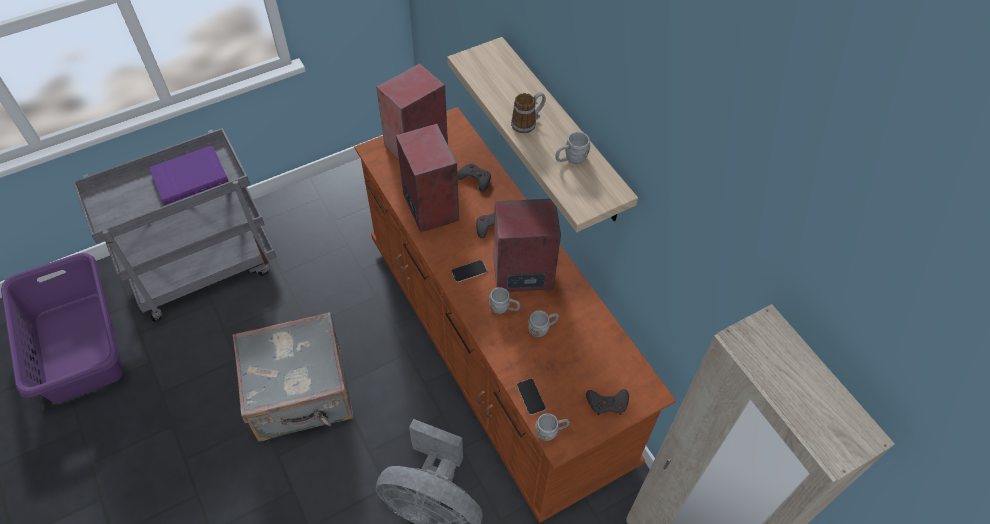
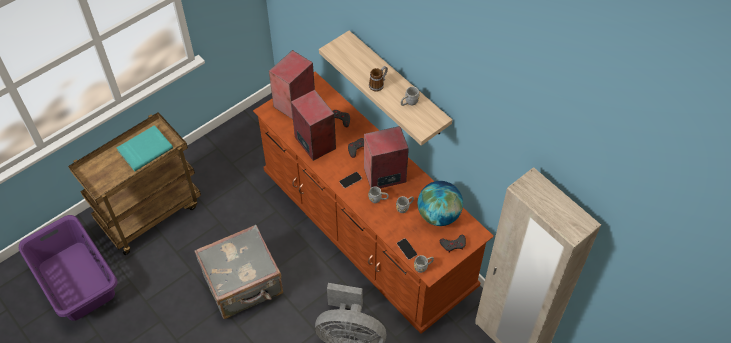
camera: 10 degrees left, 0 degrees up
grey cart [73,128,276,322] -> brown cart [68,112,201,255]
purple book [149,145,229,205] -> turquoise book [117,125,173,171]
none -> globe [418,181,463,226]

